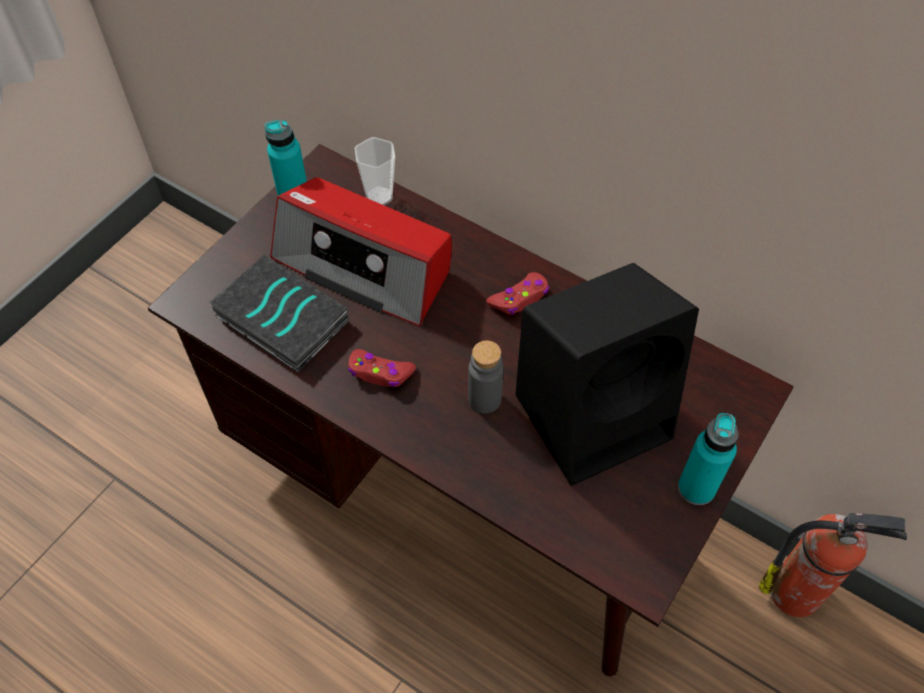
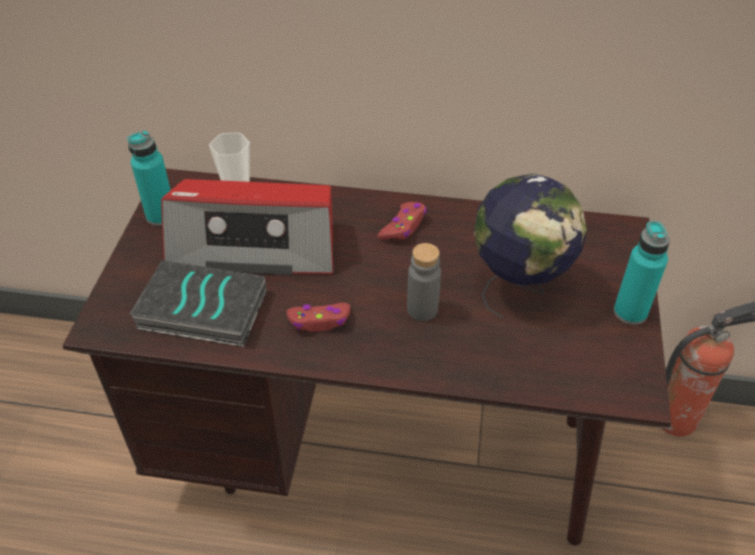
camera: 25 degrees left, 10 degrees down
black speaker [515,263,699,486] -> globe [474,174,587,318]

